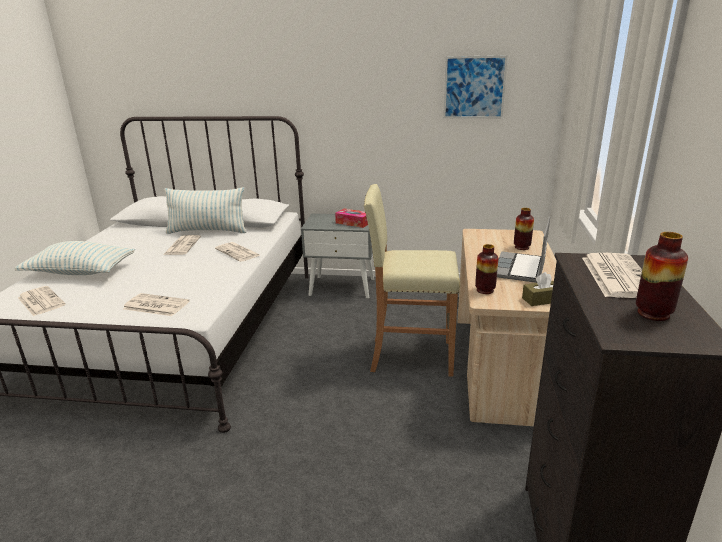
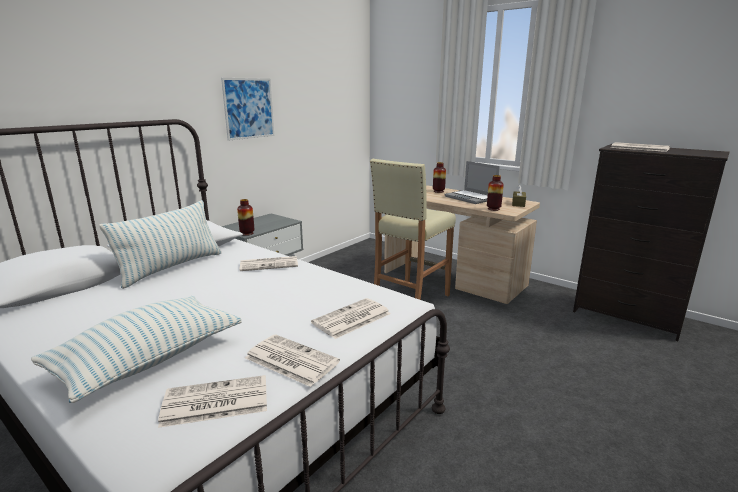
camera: 60 degrees left, 5 degrees down
newspaper [163,235,201,255] -> newspaper moved to [245,334,340,387]
tissue box [335,209,368,228] -> none
picture [443,55,508,119] -> picture moved to [221,78,274,141]
vase [636,232,688,321] -> vase moved to [237,199,254,236]

